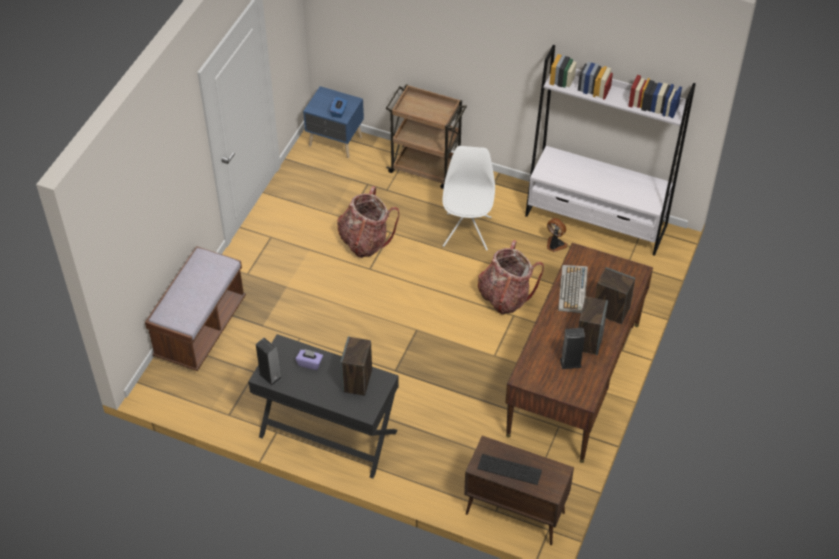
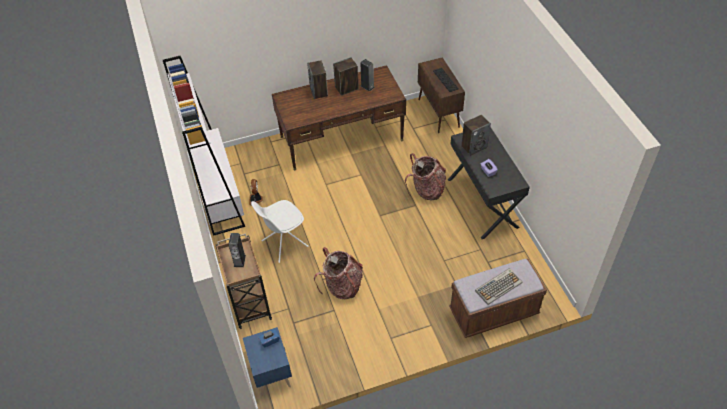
camera: 130 degrees left, 0 degrees up
speaker [256,338,282,386] -> speaker moved to [228,233,246,267]
backpack [478,240,544,314] -> backpack moved to [405,153,446,201]
keyboard [558,265,588,313] -> keyboard moved to [475,268,522,305]

